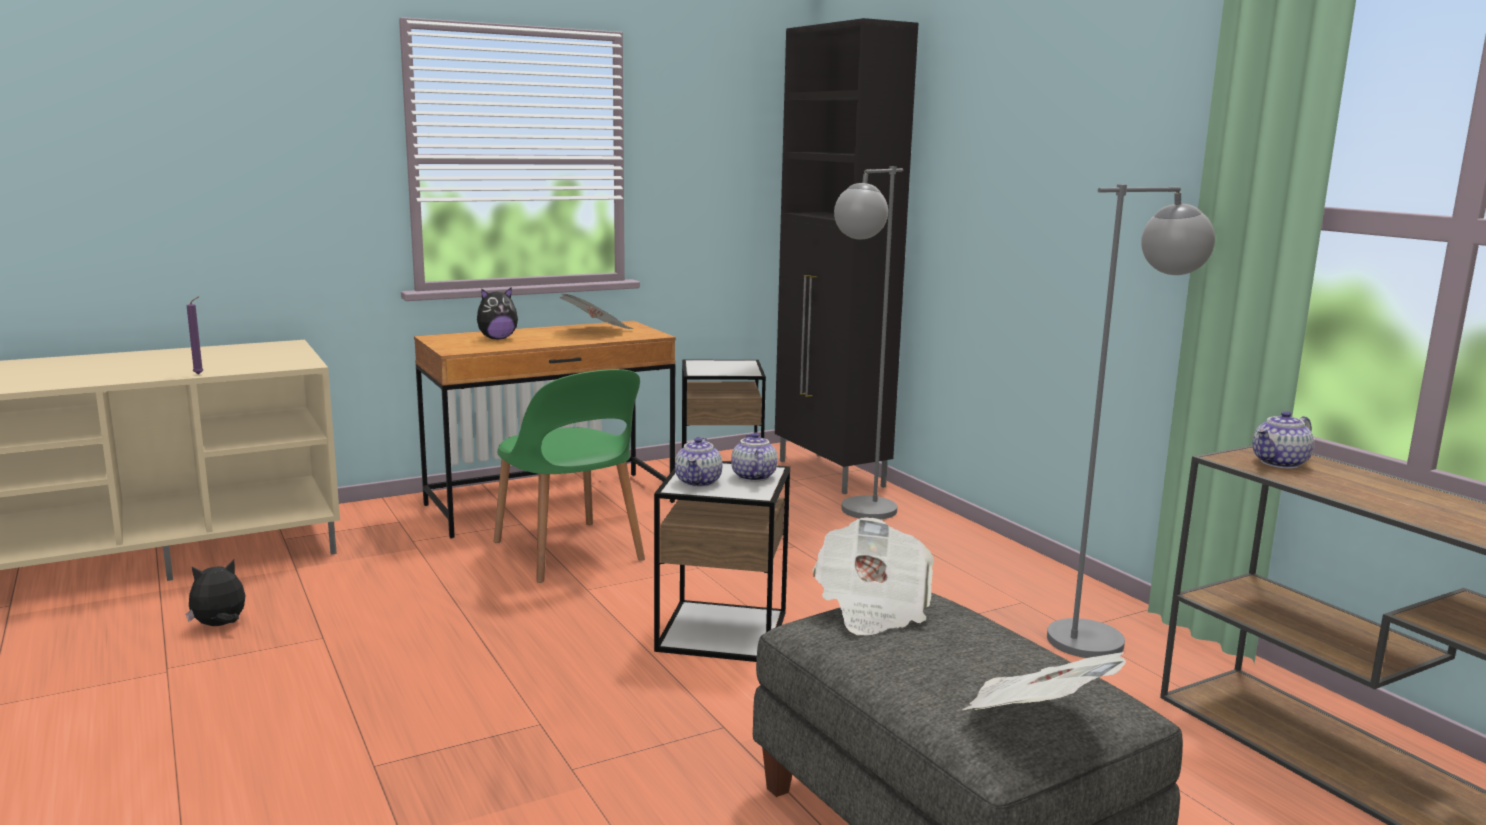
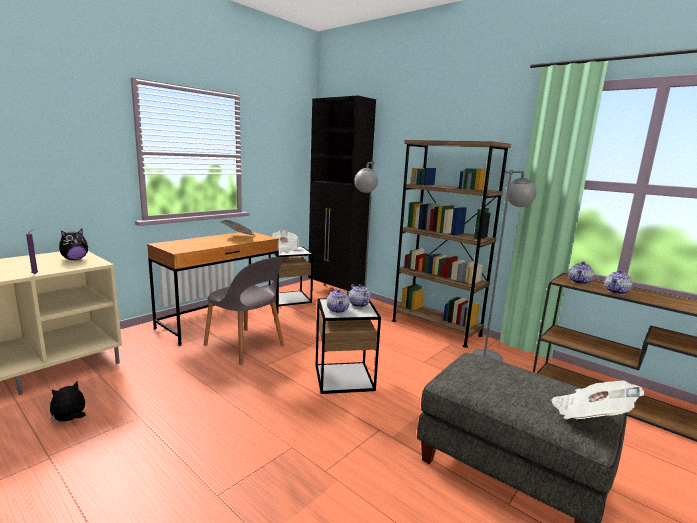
camera: 20 degrees left, 0 degrees up
plush toy [477,288,518,339] -> plush toy moved to [59,229,88,260]
green chair [494,369,645,583] -> grey chair [204,257,284,365]
newspaper [812,517,934,635] -> newspaper moved to [272,230,299,253]
none -> brown bookcase [392,140,511,348]
none -> teapot [605,270,633,295]

